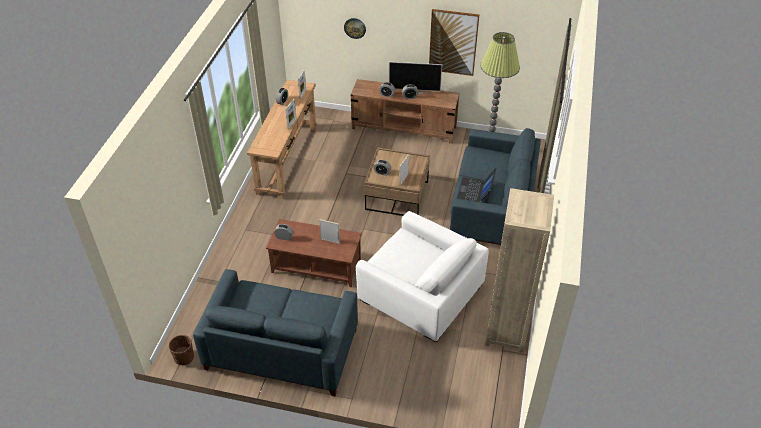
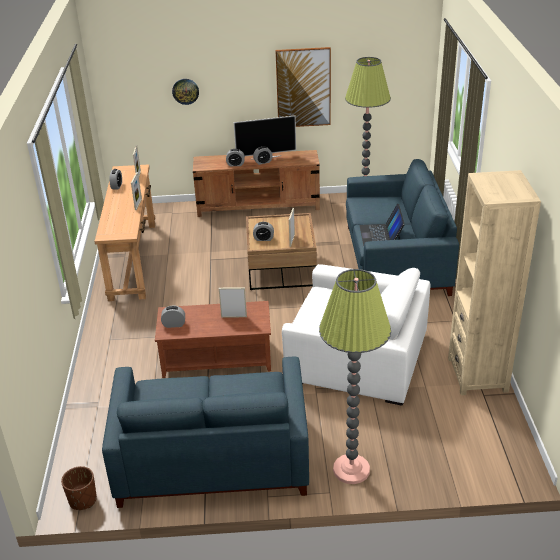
camera: 15 degrees left, 10 degrees down
none -> floor lamp [319,269,391,484]

